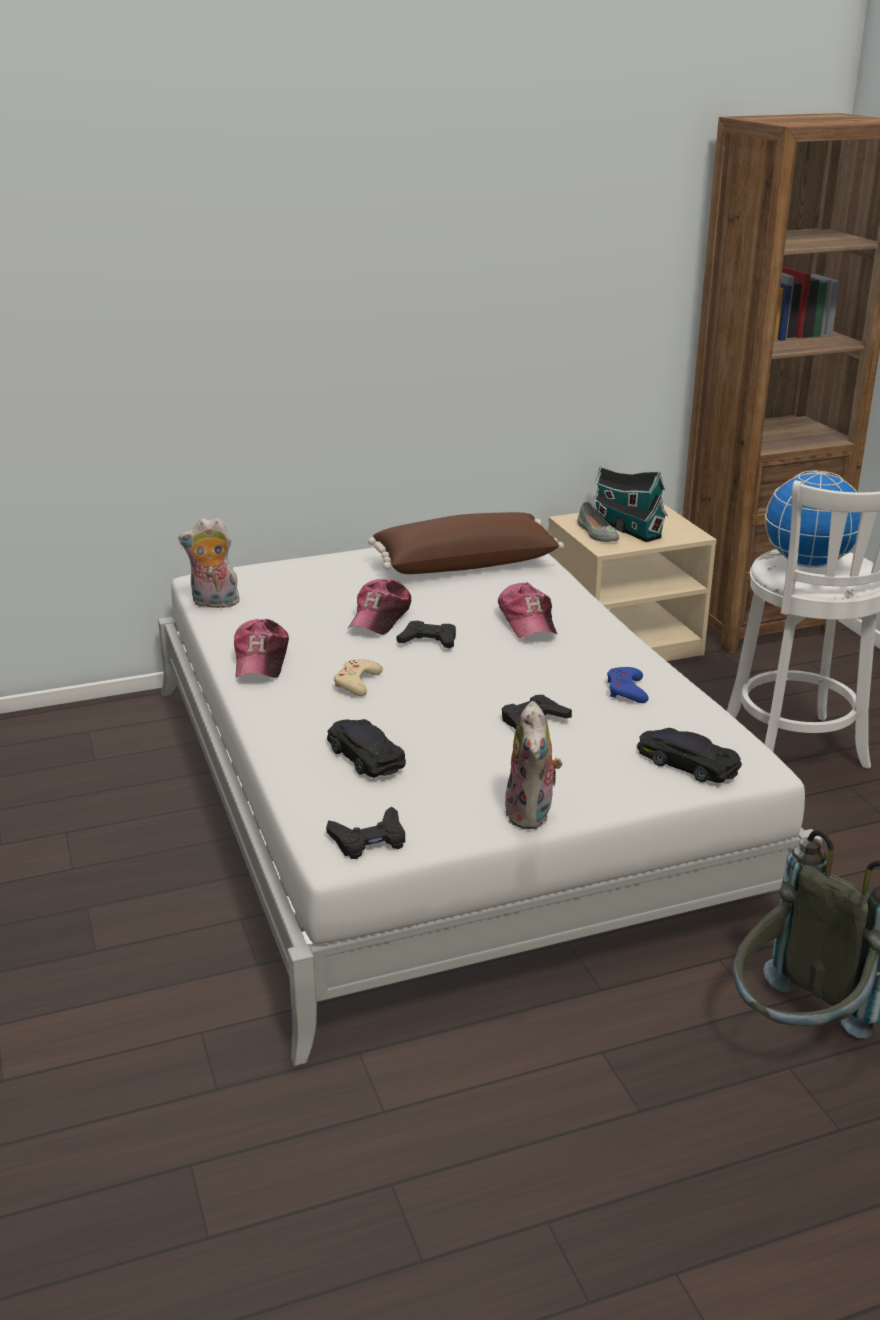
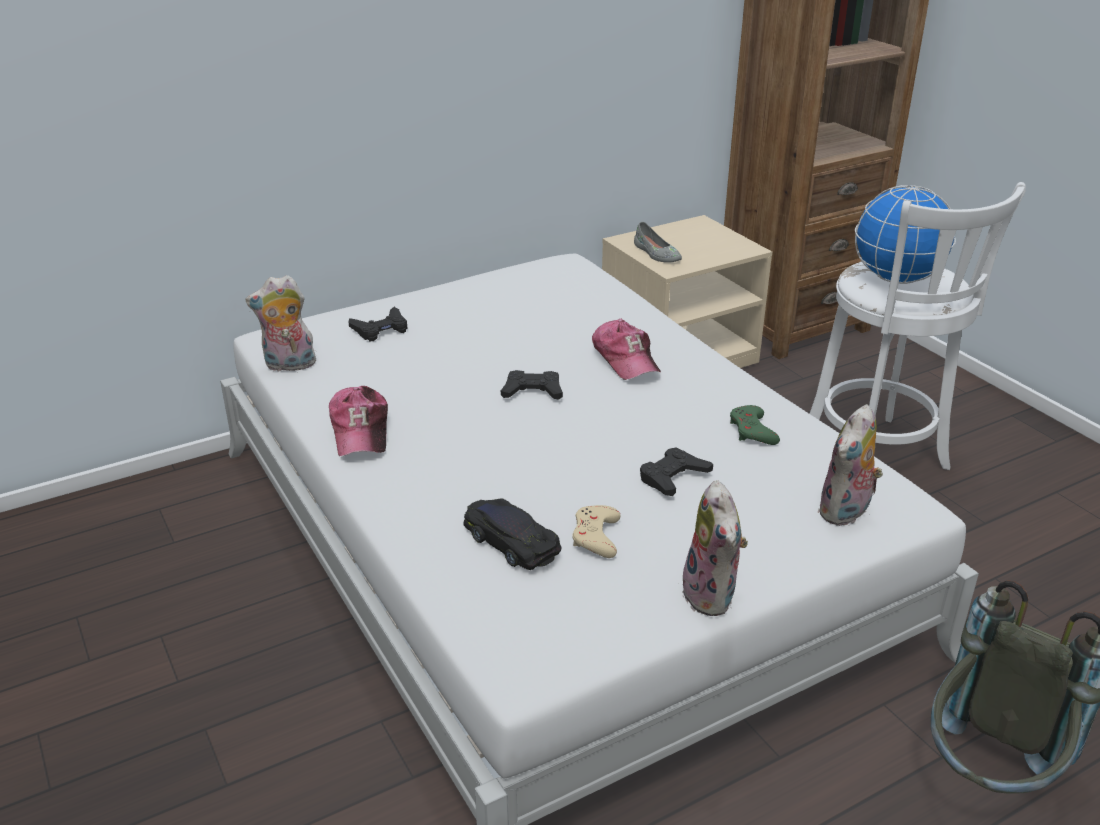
camera: 10 degrees left, 5 degrees up
black game controller [326,806,405,859] -> black game controller moved to [348,307,408,341]
beige game controller [334,659,383,696] -> beige game controller moved to [572,505,620,558]
cap [348,579,411,635] -> none
brown pillow [368,512,564,574] -> none
toy house [593,467,668,542] -> none
blue game controller [607,667,648,703] -> green game controller [730,405,780,445]
black toy car [637,728,742,783] -> plush toy [817,404,883,526]

